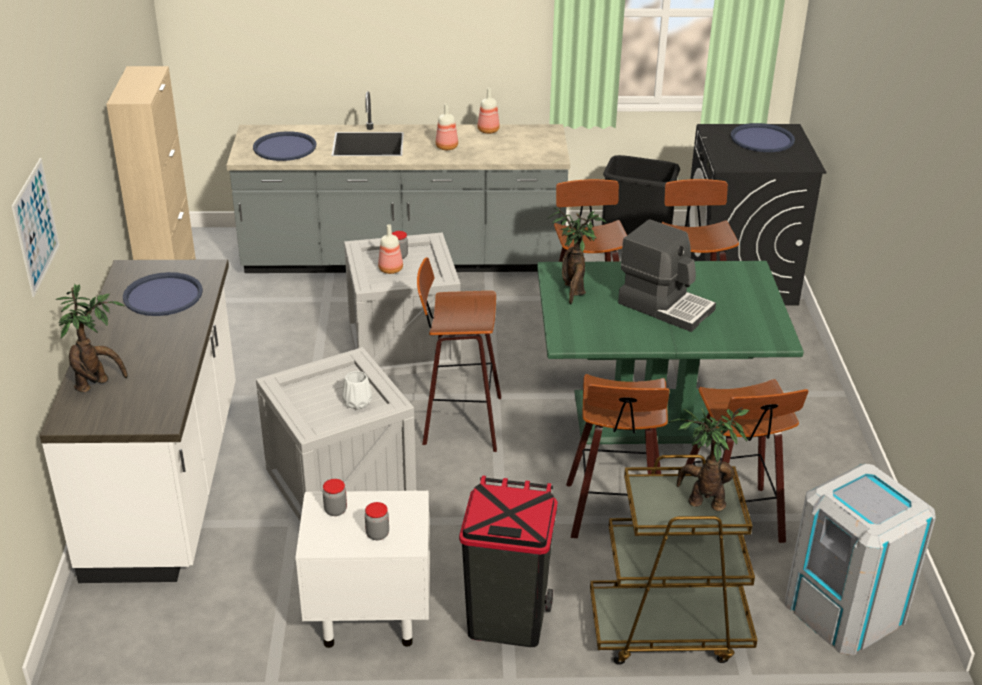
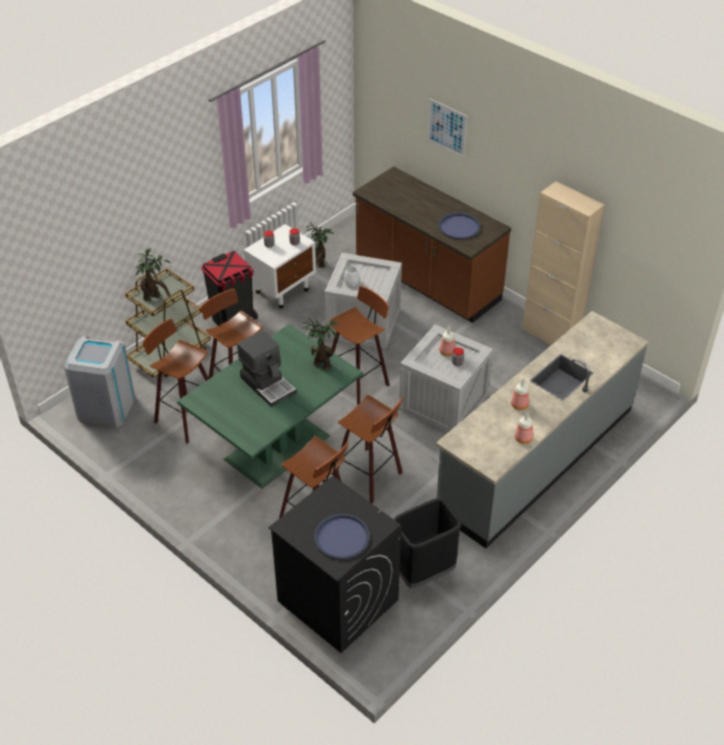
camera: 135 degrees right, 10 degrees up
white counter [40,259,236,583] -> brown counter [353,166,511,323]
potted plant [56,284,128,392] -> potted plant moved to [306,222,334,268]
blue tray [253,131,316,161] -> none
coffee machine [618,219,716,332] -> coffee machine turned 120 degrees counterclockwise [237,330,297,407]

